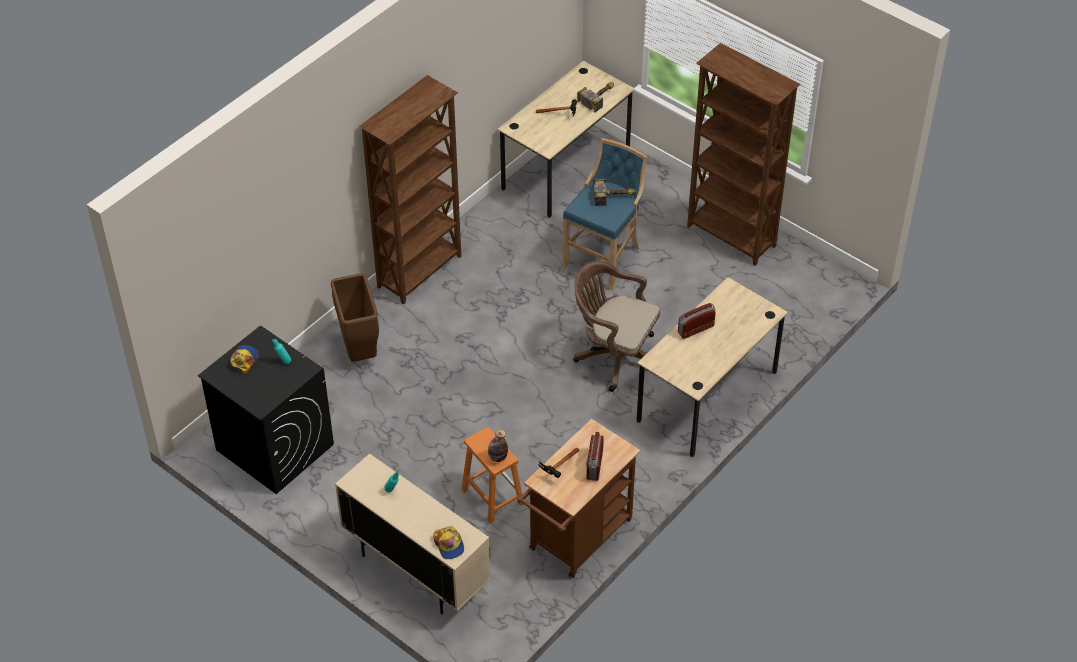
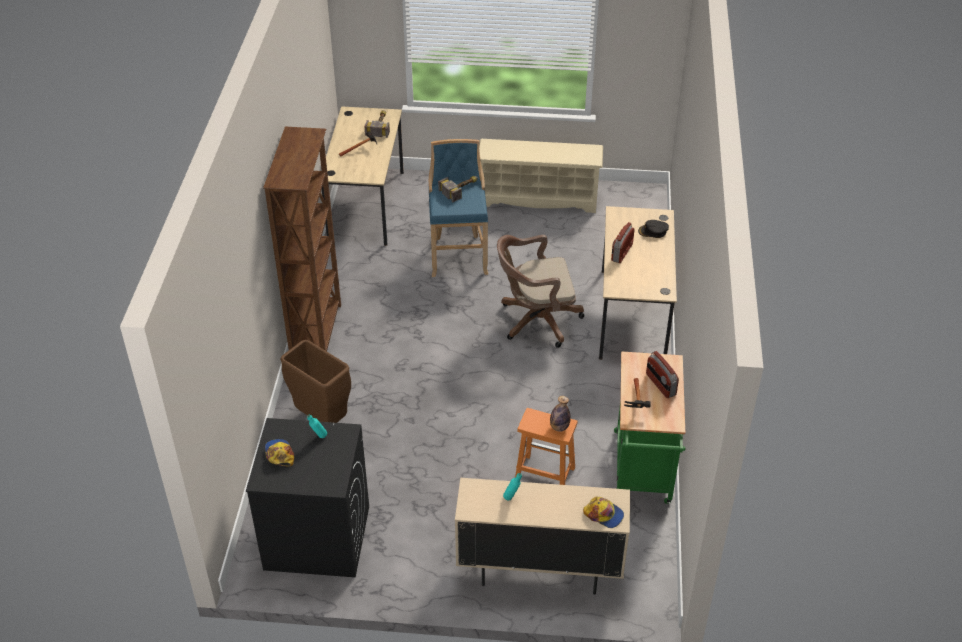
camera: 35 degrees left, 5 degrees down
brown cart [517,419,640,578] -> green cart [614,351,685,504]
brown bookcase [687,43,801,266] -> beige shoe rack [479,139,603,213]
none -> black cap [638,220,669,238]

